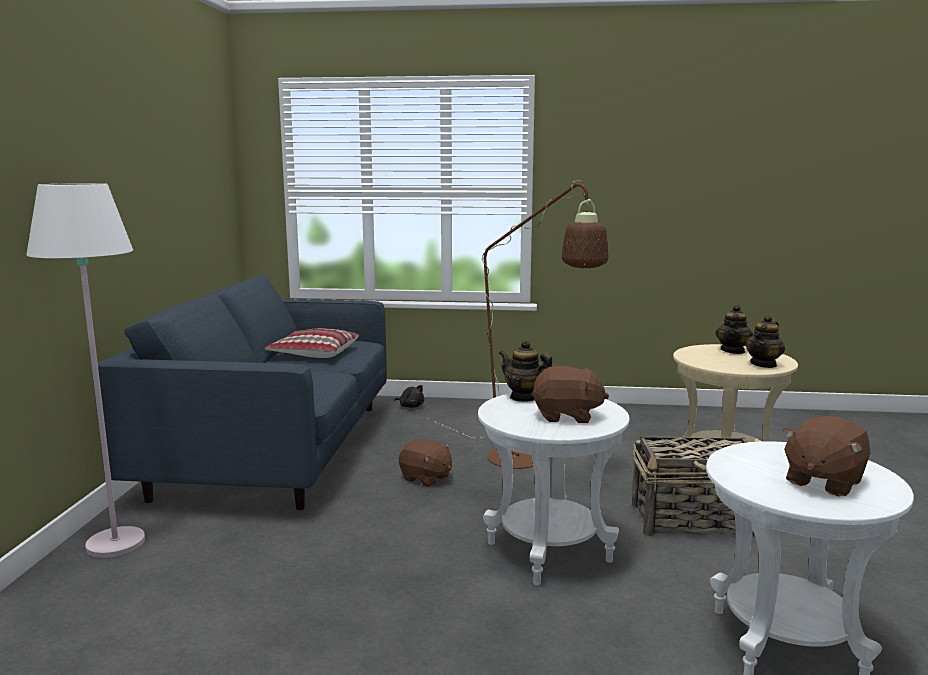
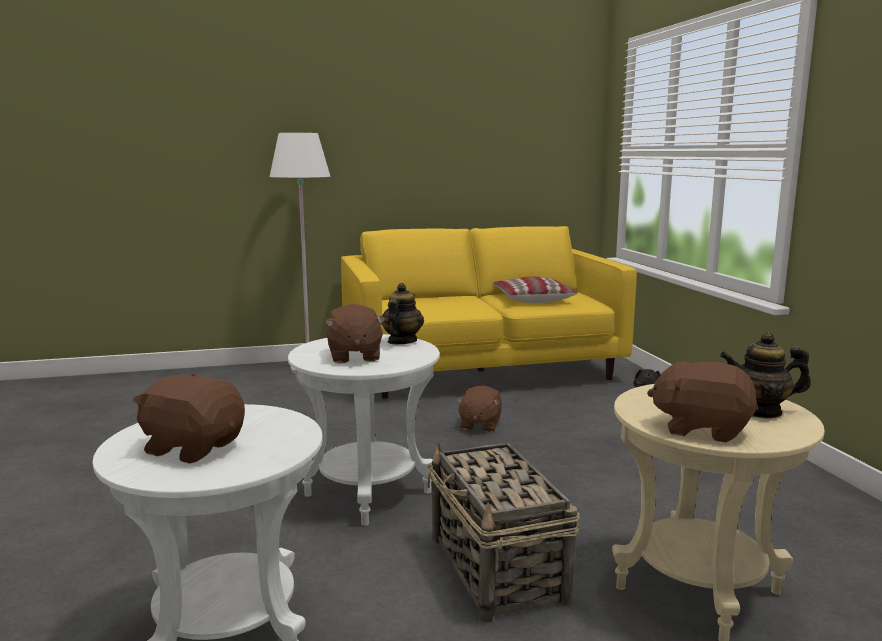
camera: 70 degrees right, 0 degrees up
blue sofa [92,274,387,510] -> yellow sofa [341,226,637,399]
brown floor lamp [424,180,608,469] -> none
teapot [746,315,785,368] -> brown plush toy [647,360,758,442]

